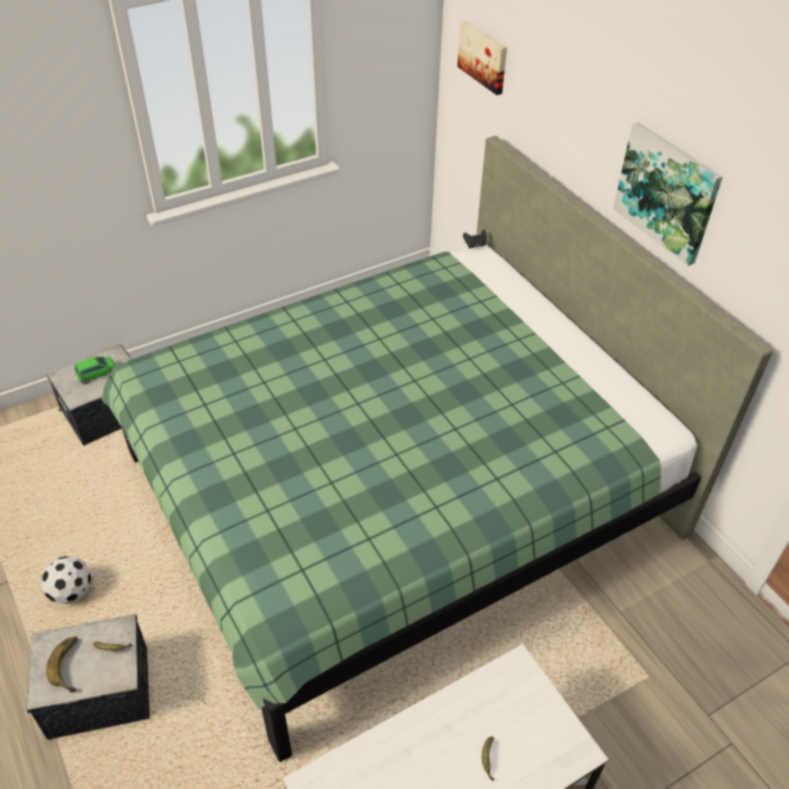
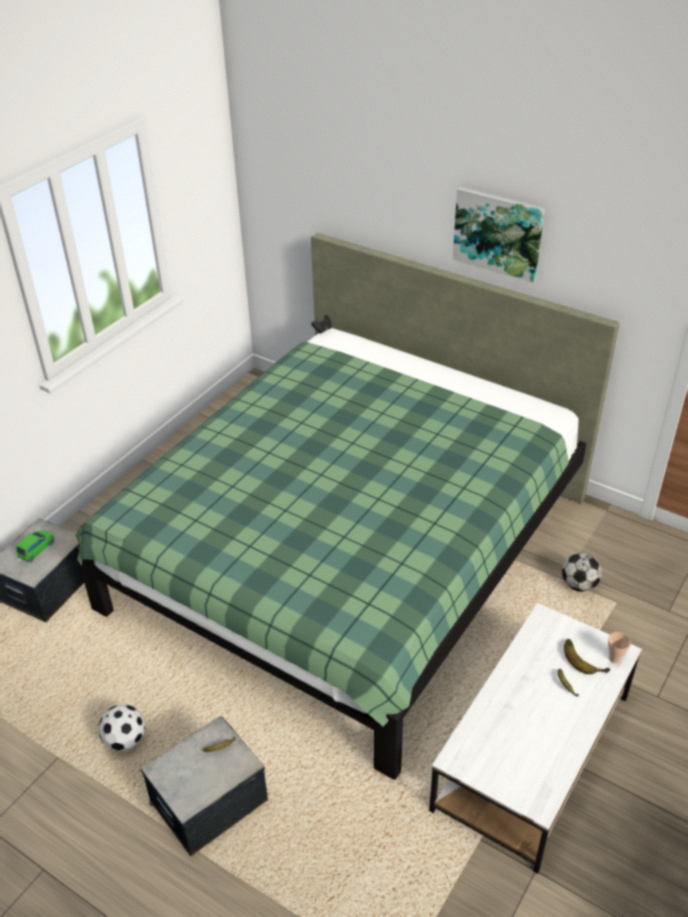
camera: 25 degrees left, 5 degrees down
banana [46,637,78,693] -> banana moved to [564,639,610,674]
picture [457,20,507,95] -> none
none -> football [562,552,602,592]
none -> cup [608,632,631,663]

